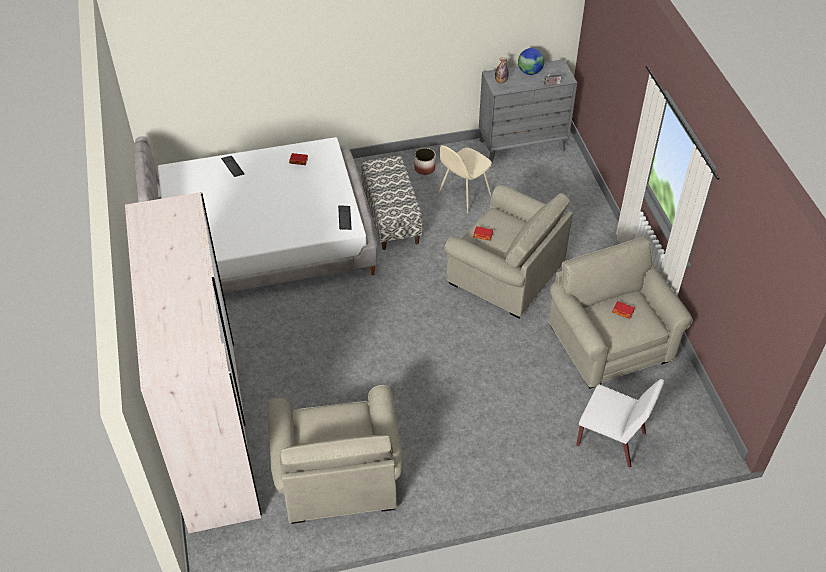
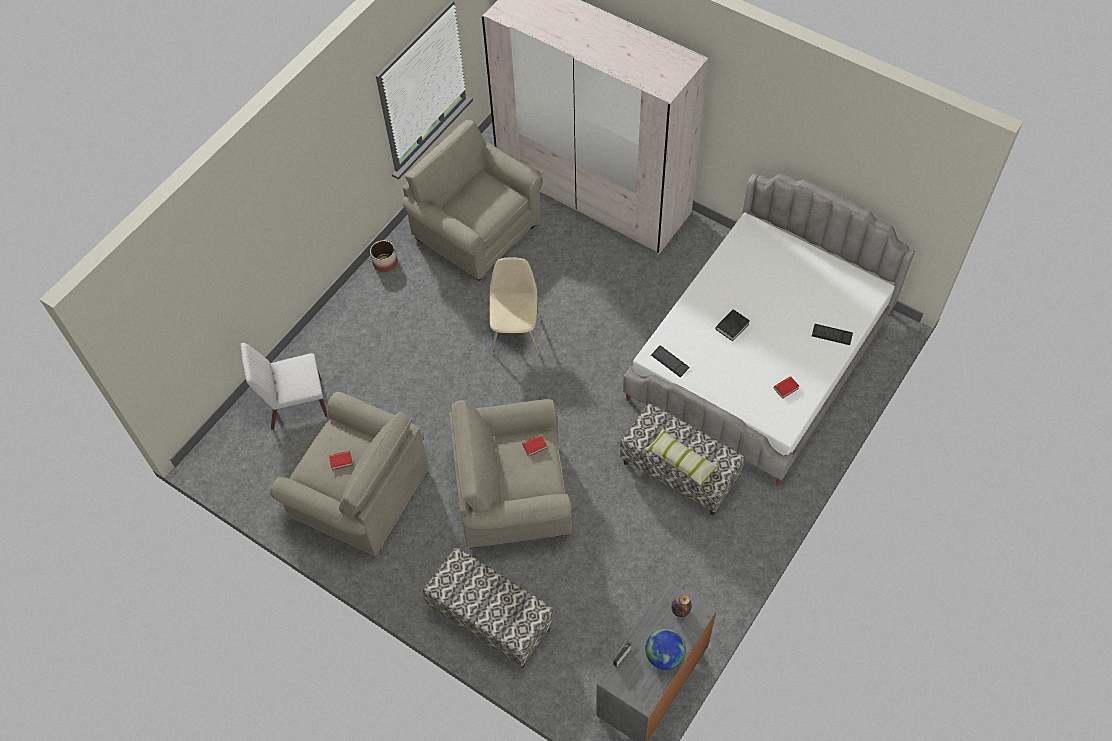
camera: 140 degrees right, 10 degrees up
planter [414,148,435,175] -> planter moved to [370,240,397,272]
beige chair [438,145,492,213] -> beige chair moved to [489,257,540,354]
none -> bench [423,547,554,668]
none -> pillow [644,429,719,487]
none -> black book [716,309,750,341]

